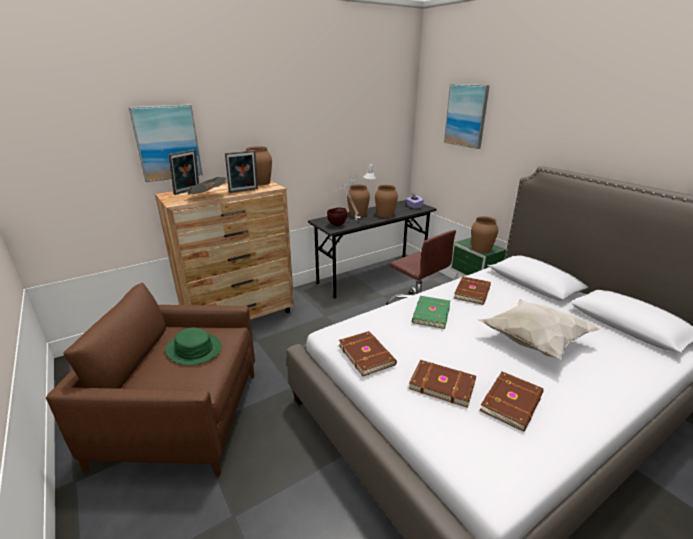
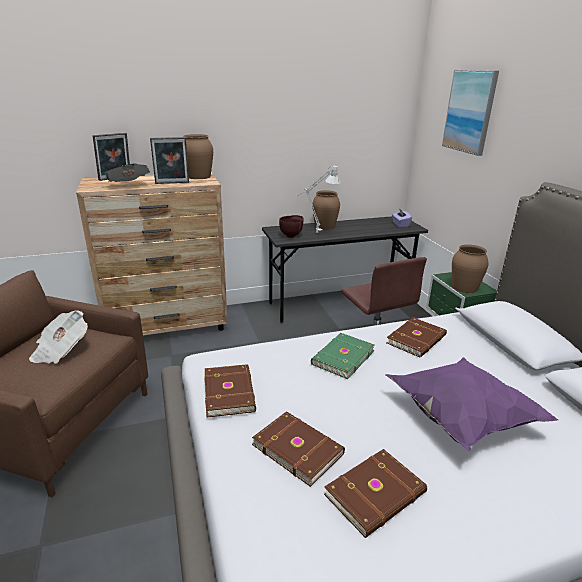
camera: 15 degrees right, 0 degrees up
picture [129,104,203,182] -> none
green hat [165,328,222,365] -> newspaper [29,310,88,364]
brown vase [375,185,398,217] -> none
white pillow [478,299,600,360] -> purple pillow [386,357,558,451]

